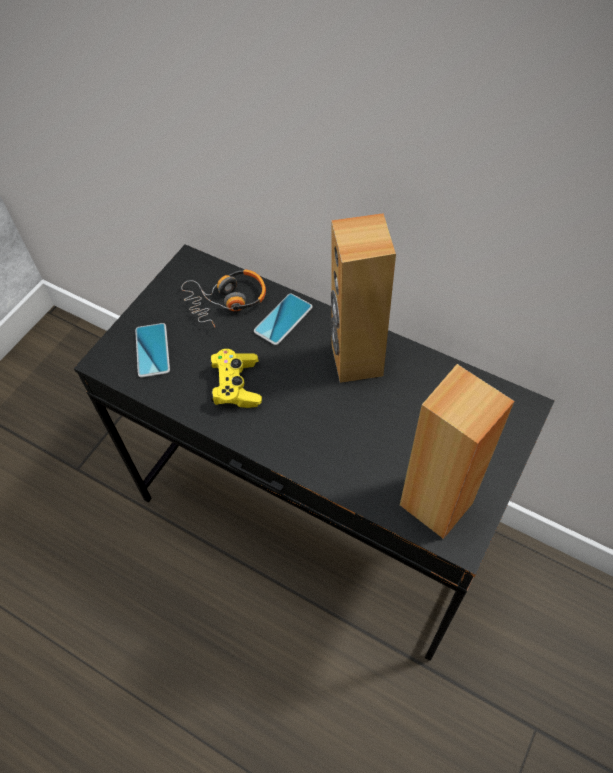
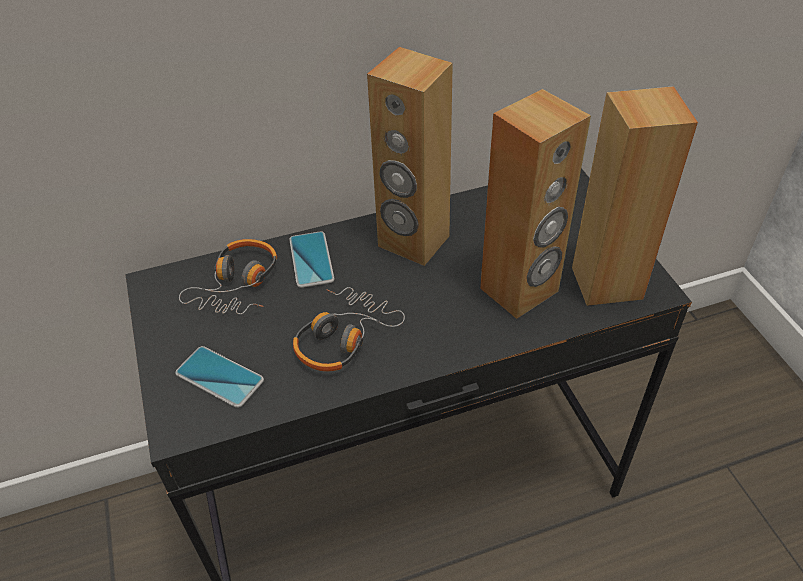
camera: 50 degrees left, 10 degrees down
yellow game controller [210,349,262,408] -> headphones [293,287,405,372]
none -> brown speaker [480,89,591,319]

